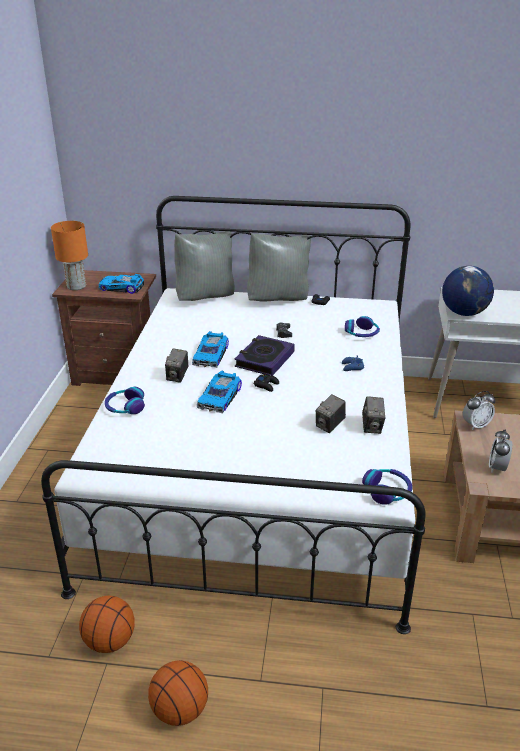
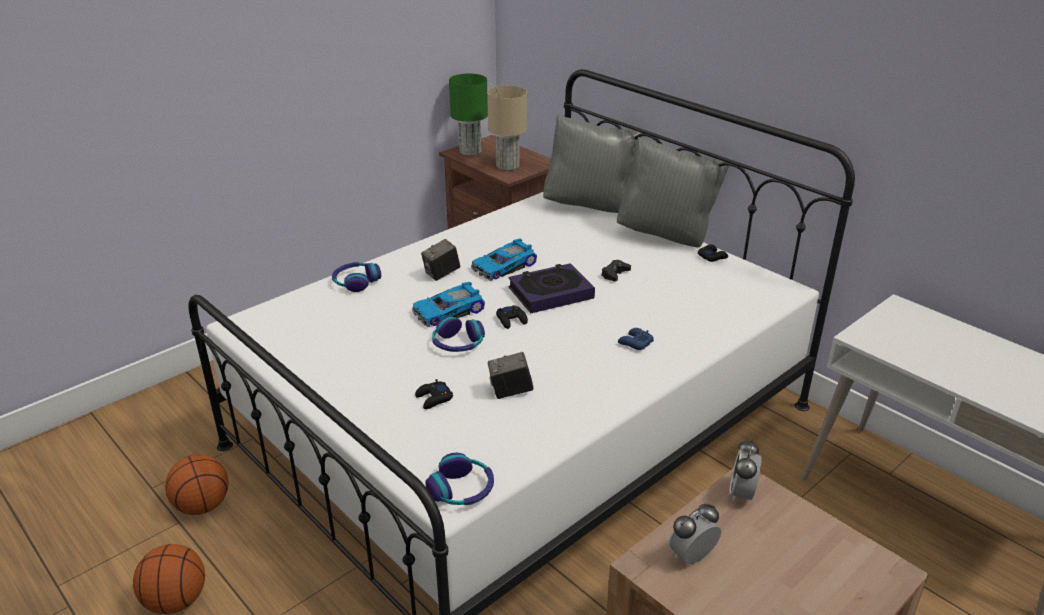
camera: 40 degrees right, 0 degrees up
orange table lamp [51,221,88,290] -> green table lamp [449,74,488,156]
toy car [98,274,144,294] -> beige table lamp [487,86,527,171]
headphones [345,316,380,337] -> headphones moved to [432,317,485,352]
camera [362,396,386,434] -> none
globe [442,266,494,316] -> none
alarm clock [463,391,495,430] -> alarm clock turned 90 degrees clockwise [729,439,762,502]
none -> black game controller [415,379,453,409]

